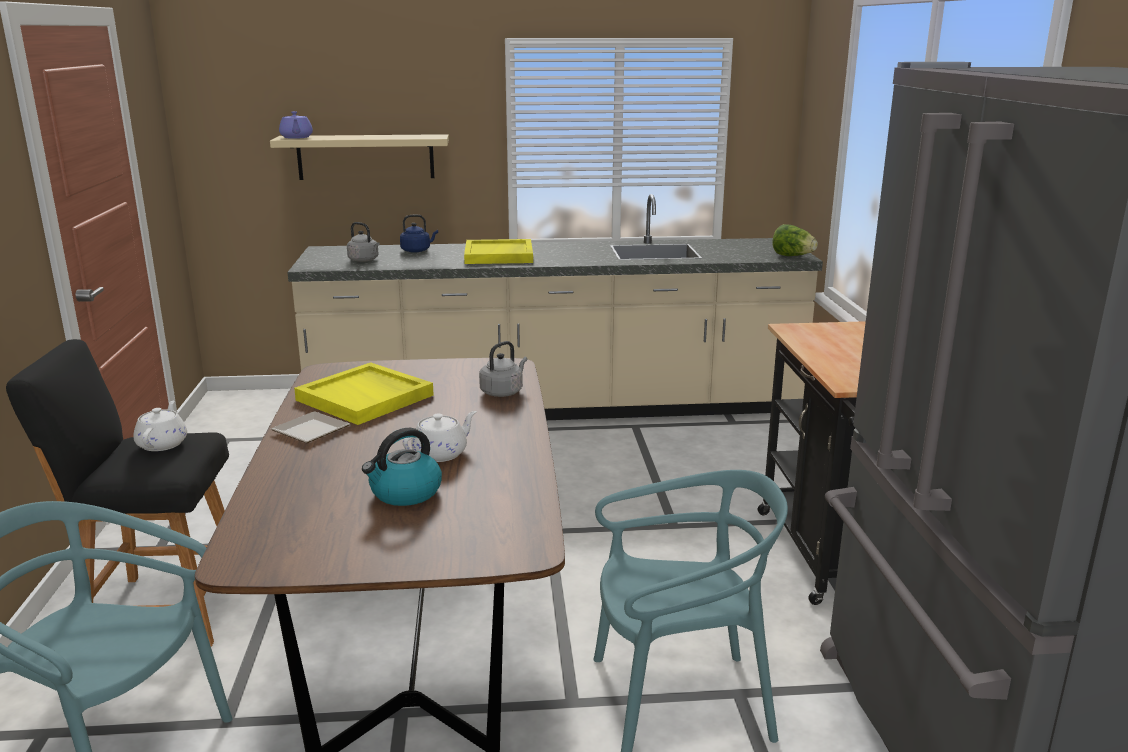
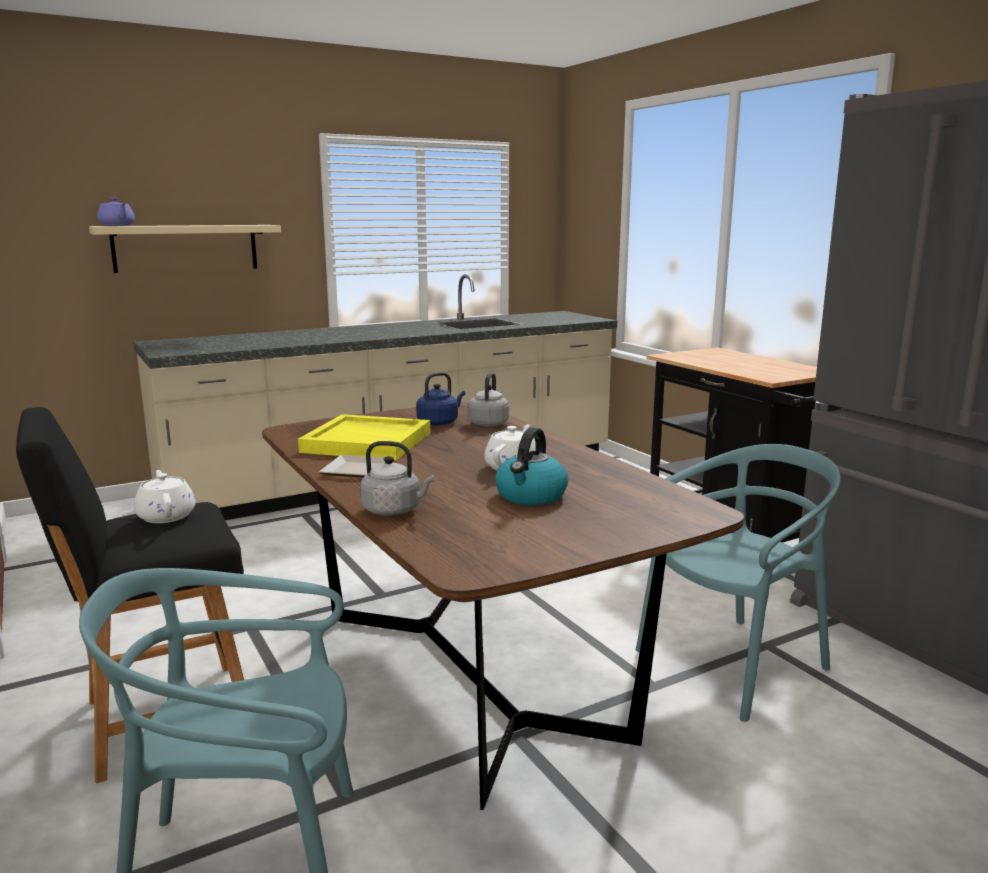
camera: 25 degrees left, 5 degrees down
grey kettle [347,222,380,262] -> grey kettle moved to [360,441,434,515]
blue kettle [400,215,438,253] -> blue kettle moved to [416,372,465,425]
yellow tray [464,239,533,264] -> none
lettuce [773,224,818,256] -> none

